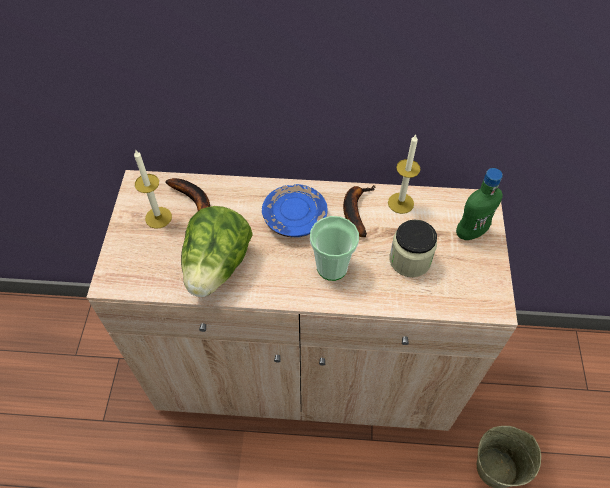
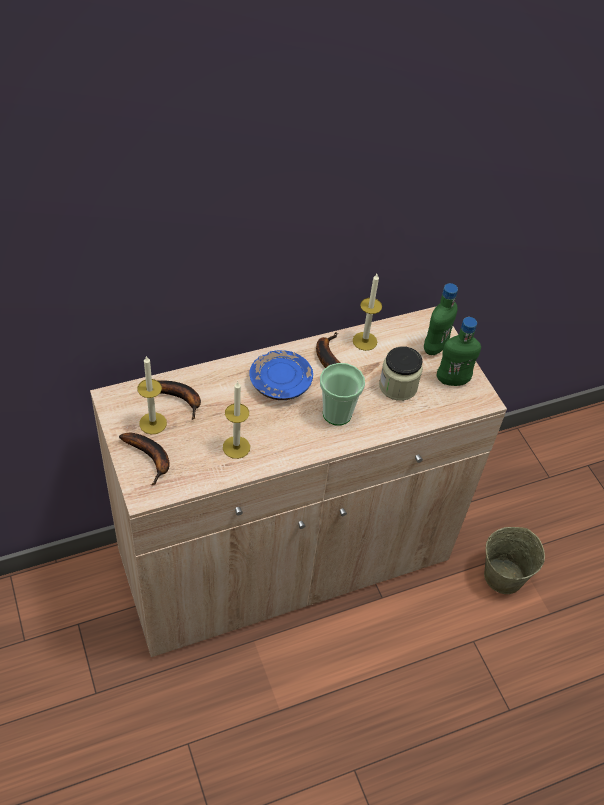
camera: 30 degrees left, 5 degrees down
lettuce [181,206,253,297] -> candle [223,381,250,459]
none -> banana [119,433,170,485]
none -> green bottle [436,317,481,386]

